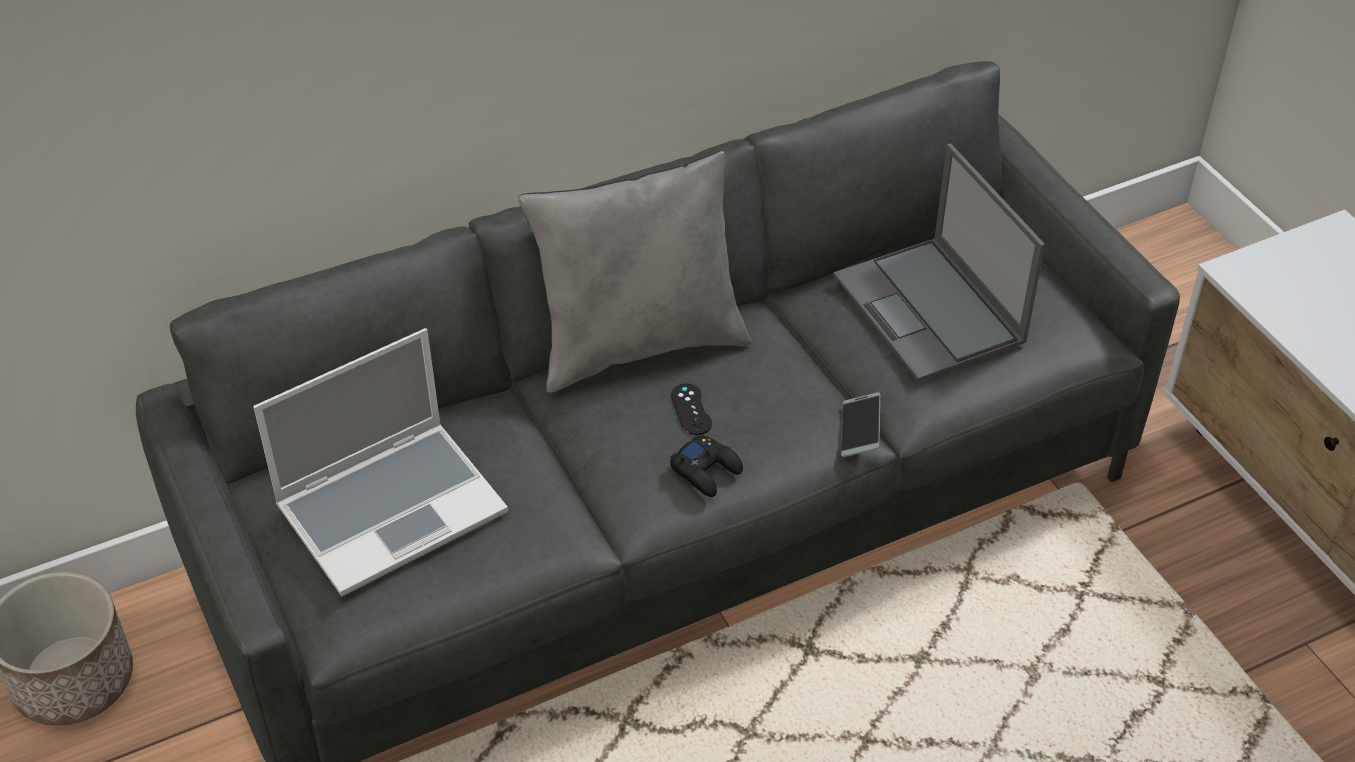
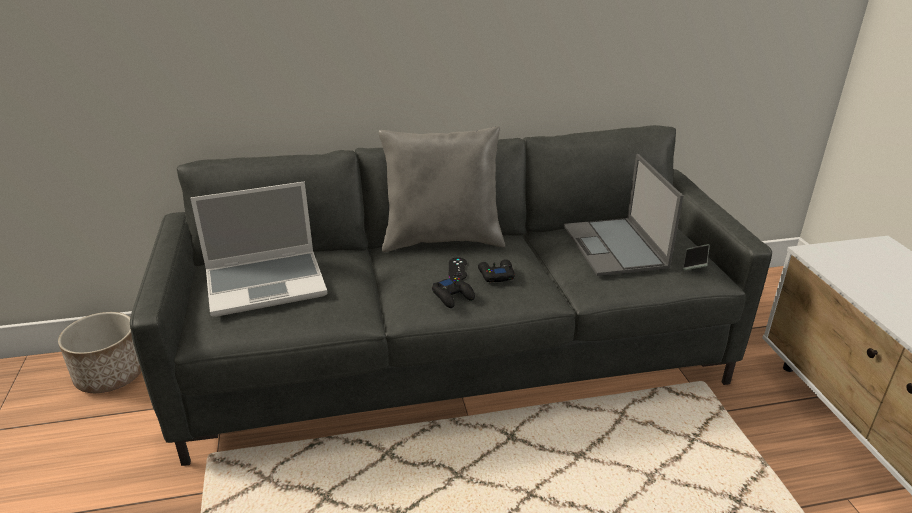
camera: 15 degrees right, 15 degrees down
phone [841,392,881,457] -> phone moved to [683,244,710,271]
none -> black game controller [478,259,515,282]

